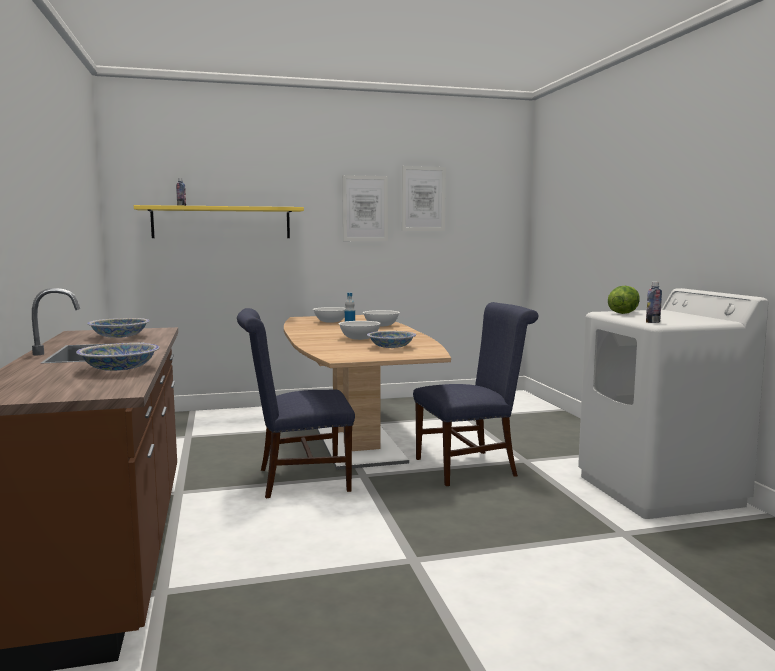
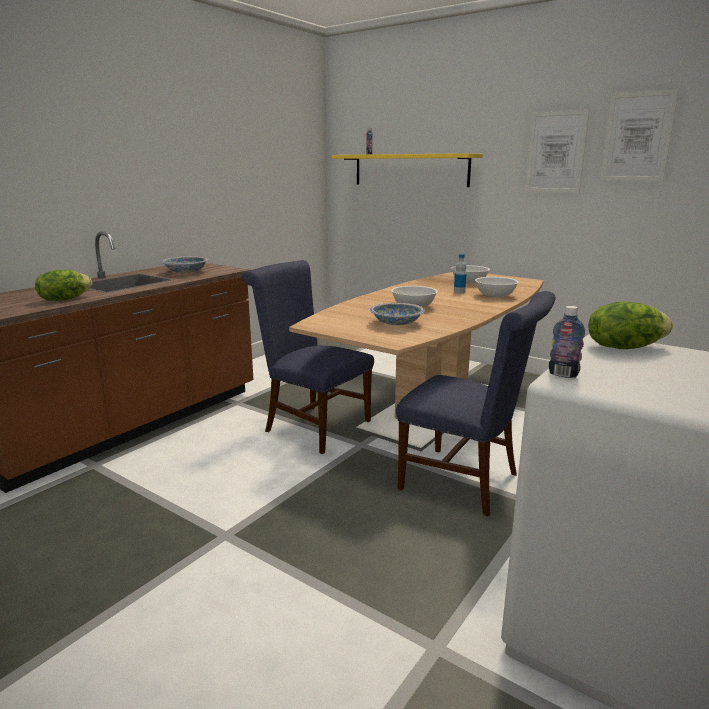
camera: 50 degrees right, 10 degrees up
bowl [76,343,159,371] -> lettuce [35,270,92,301]

